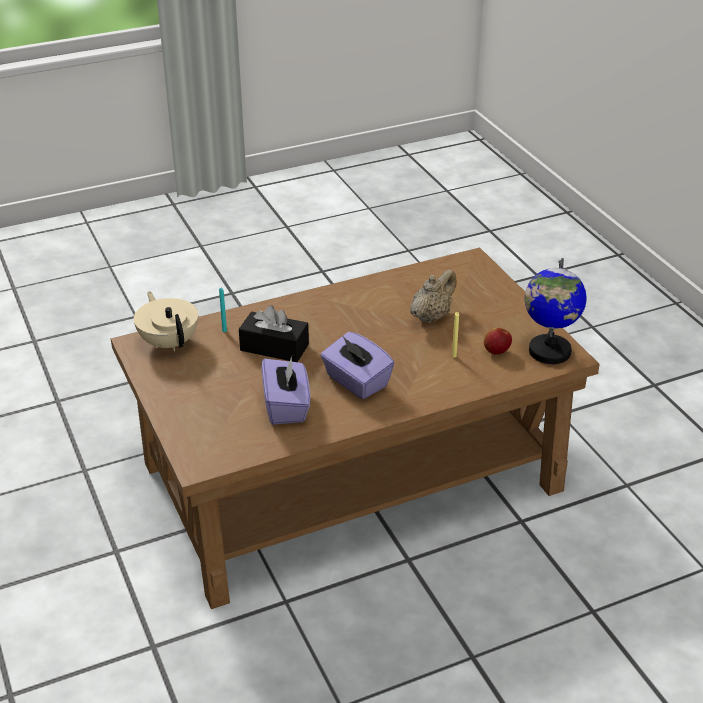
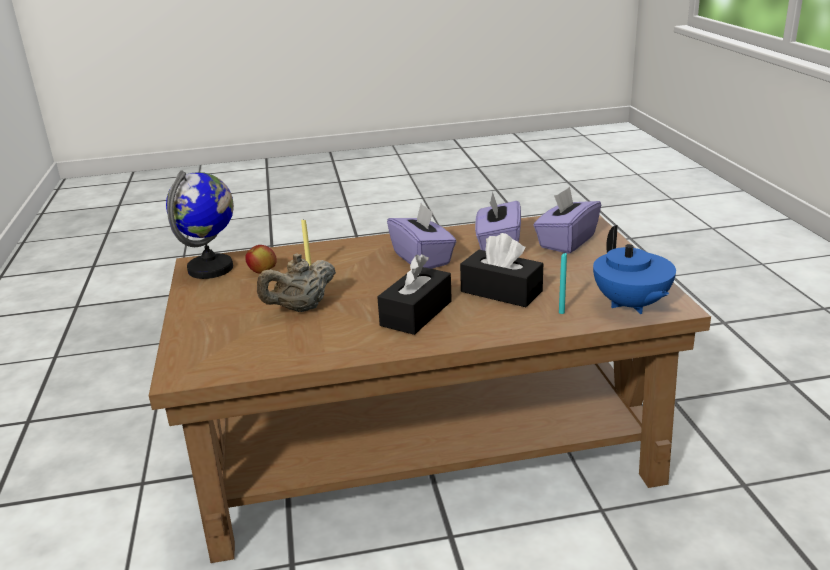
camera: 165 degrees left, 10 degrees down
beige teapot [134,291,198,351] -> blue teapot [593,225,676,314]
none -> black tissue box [377,254,452,335]
none -> purple tissue box [533,187,601,254]

